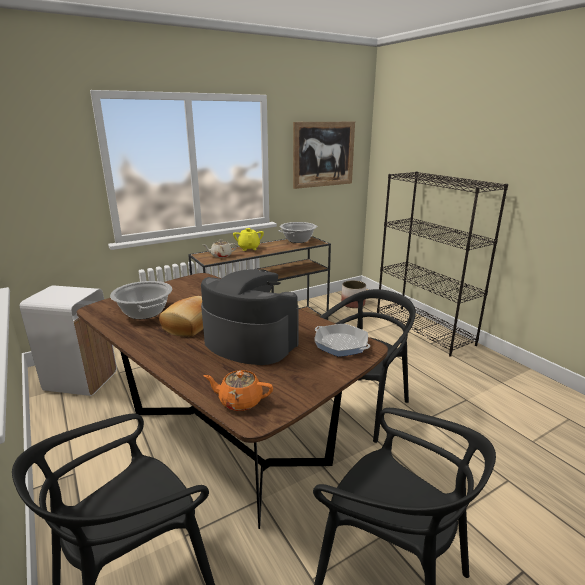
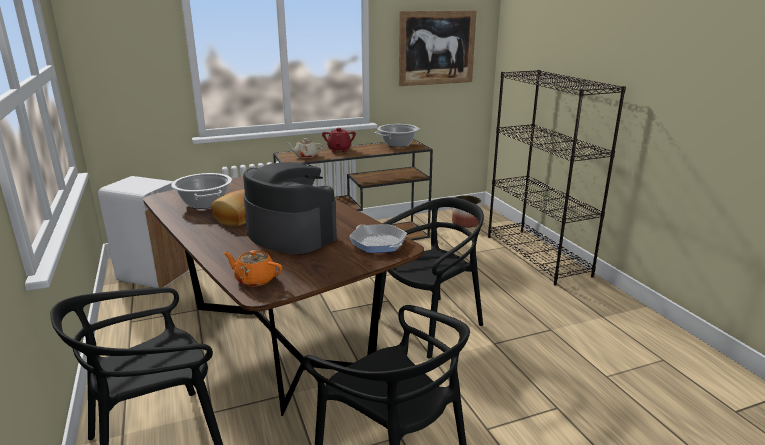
camera: 10 degrees right, 0 degrees up
yellow teapot [233,228,264,251] -> red teapot [322,128,356,152]

